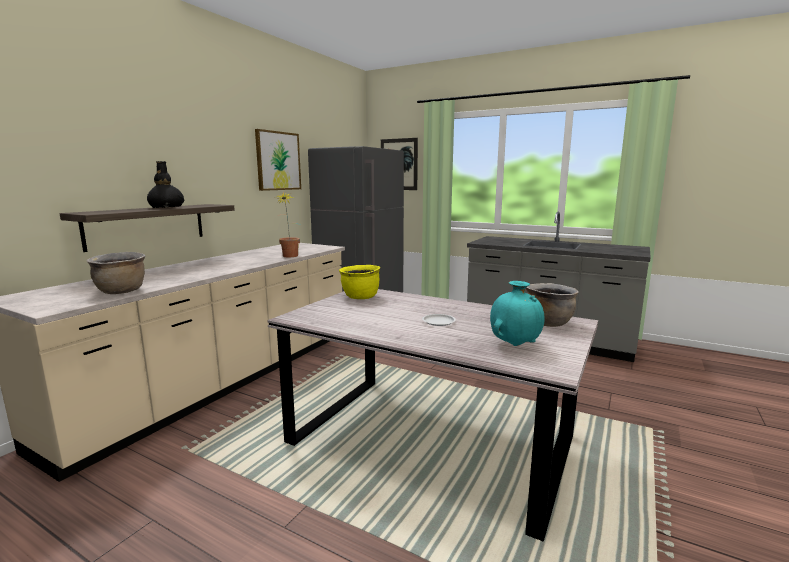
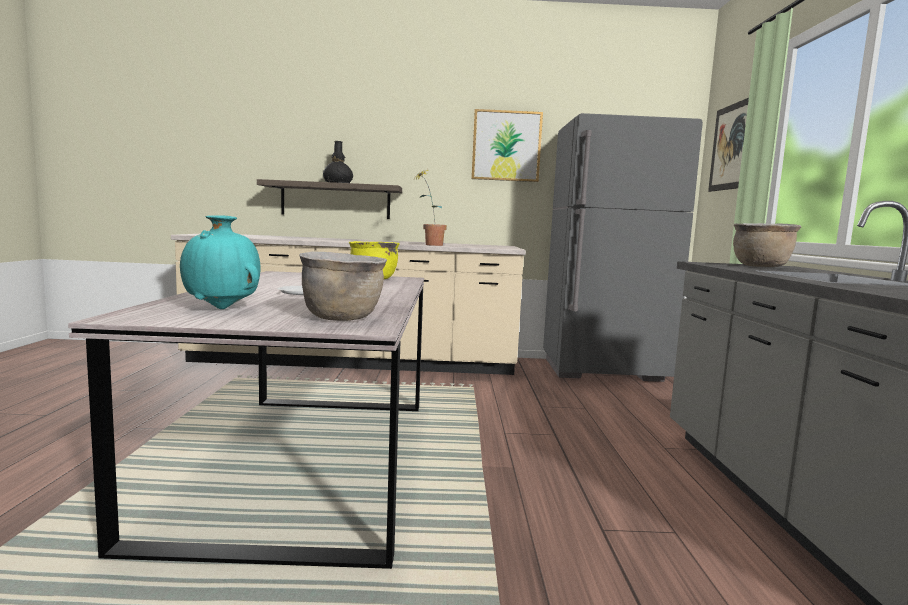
camera: 60 degrees right, 5 degrees down
brown cooking pot [87,252,145,294] -> brown cooking pot moved to [733,223,801,267]

